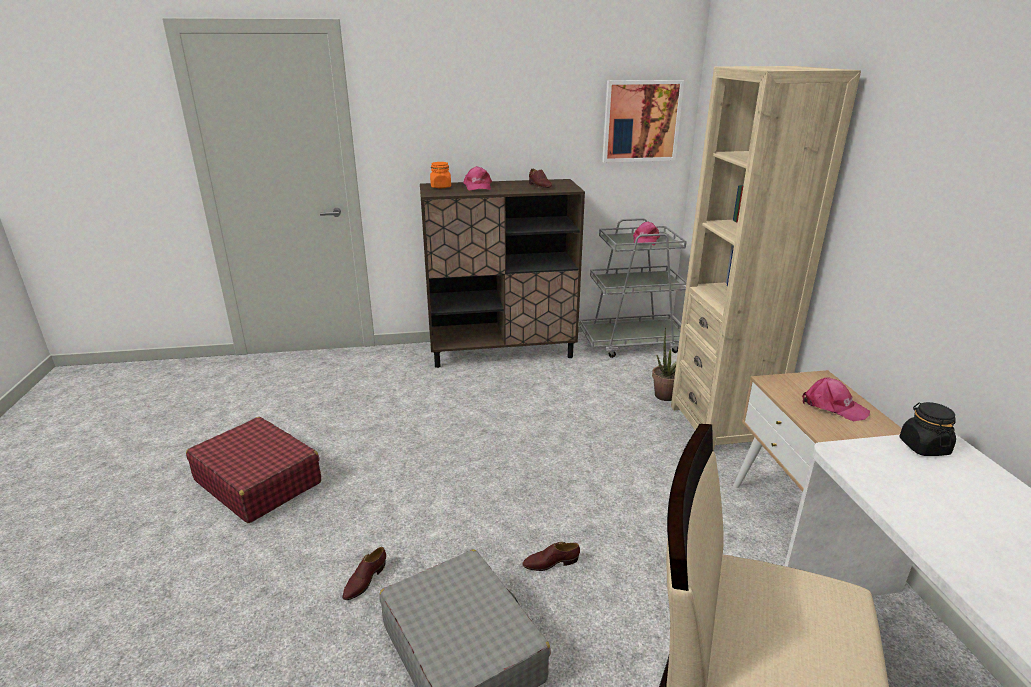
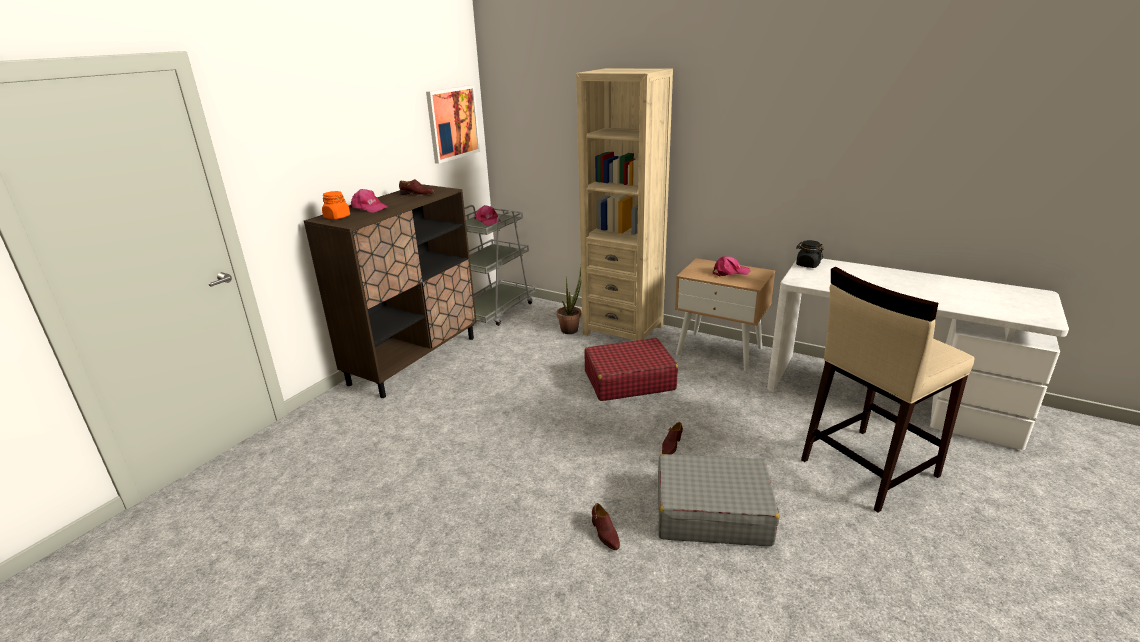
camera: 50 degrees left, 0 degrees up
red suitcase [186,417,321,523] -> red suitcase moved to [584,338,678,401]

